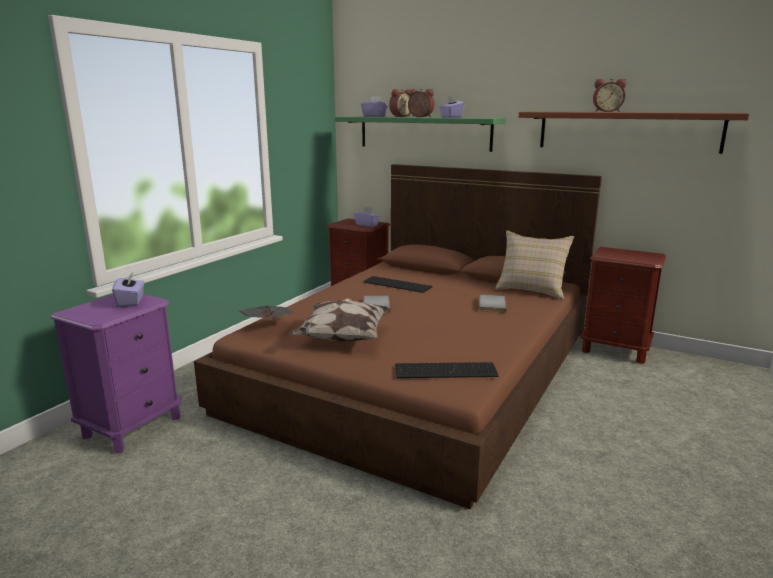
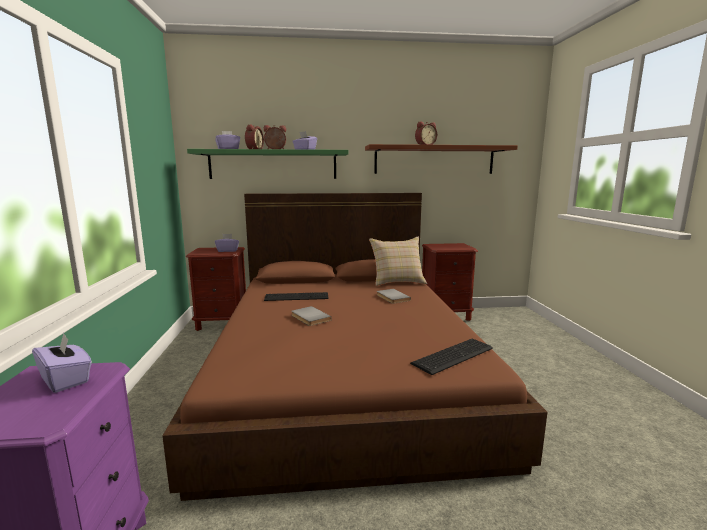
camera: 35 degrees left, 5 degrees down
newspaper [238,306,294,318] -> none
pillow [289,298,389,342] -> none

